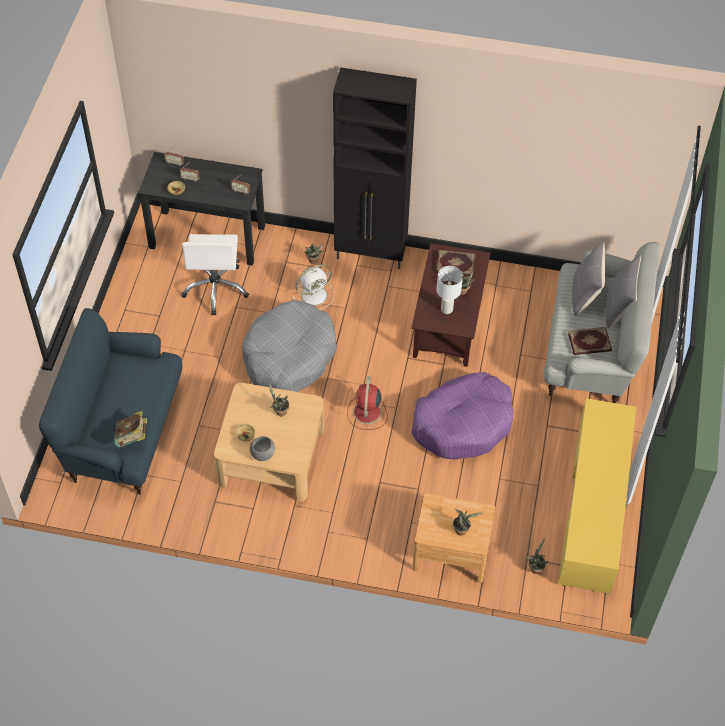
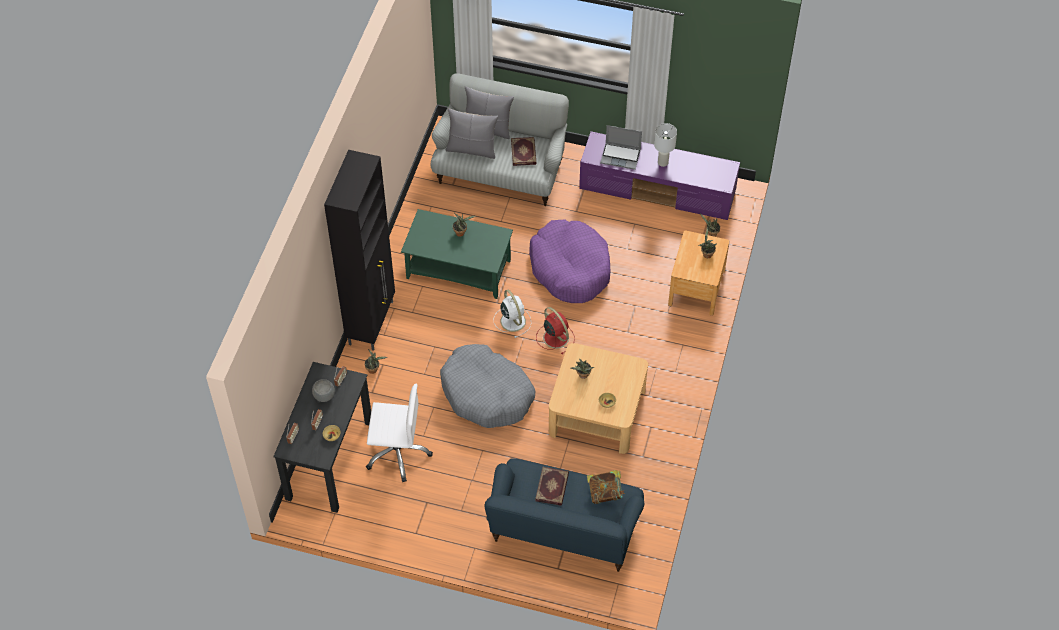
camera: 85 degrees left, 0 degrees up
grey bowl [250,436,275,461] -> grey bowl moved to [312,379,335,402]
white fan [293,264,334,310] -> white fan moved to [493,290,531,338]
red fan [347,376,388,430] -> red fan turned 135 degrees counterclockwise [536,307,575,354]
brown coffee table [411,243,490,367] -> green coffee table [401,209,513,299]
book [436,250,476,276] -> book moved to [535,467,569,506]
white table lamp [437,266,463,314] -> white table lamp moved to [654,123,677,167]
yellow tv stand [558,398,636,594] -> purple tv stand [579,131,740,220]
none -> laptop [600,125,642,170]

